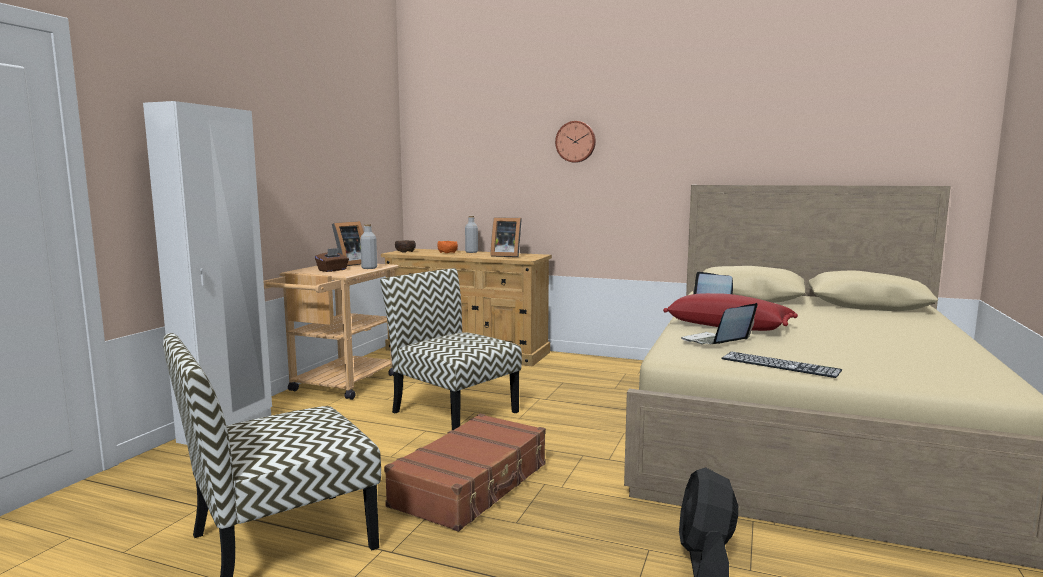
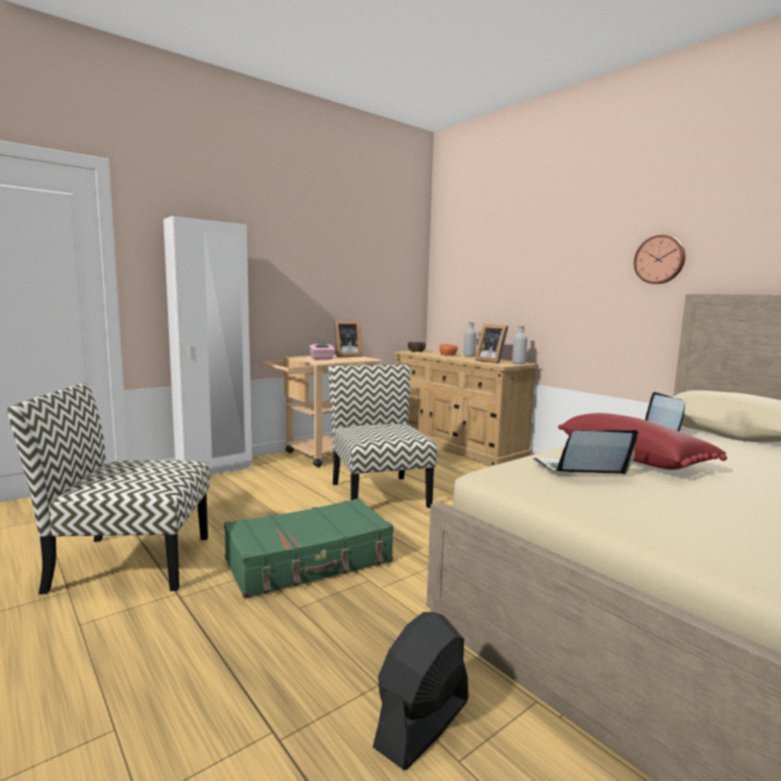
camera: 30 degrees right, 0 degrees up
brown tissue box [315,248,349,272] -> pink tissue box [309,340,335,359]
grey bottle [360,224,377,269] -> grey bottle moved to [512,326,528,364]
brown suitcase [384,414,546,532] -> green suitcase [224,498,394,599]
wall clock [555,121,596,163] -> wall clock moved to [634,235,686,284]
keyboard [721,352,842,378] -> none

